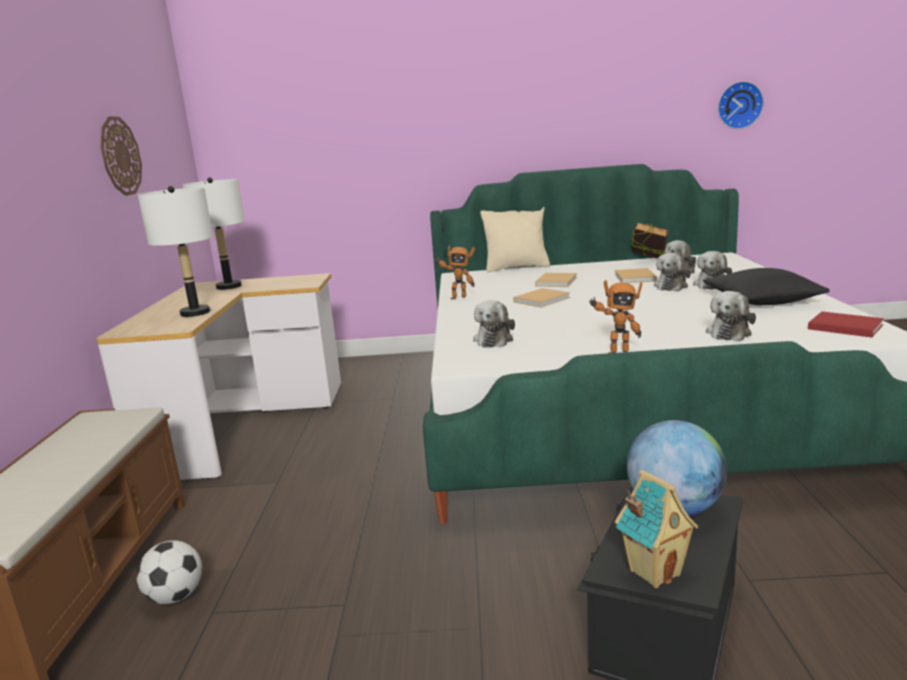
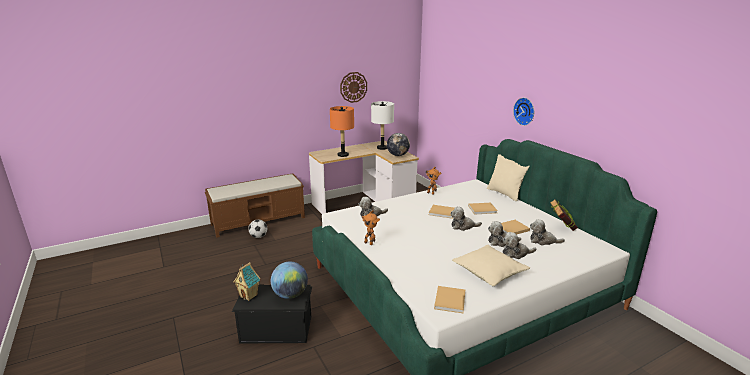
camera: 60 degrees right, 5 degrees up
white table lamp [138,186,213,317] -> orange table lamp [330,106,354,157]
black pillow [703,268,830,305] -> beige pillow [452,245,530,286]
plush toy [706,291,756,341] -> plush toy moved to [450,207,482,231]
wall clock [718,81,764,129] -> wall clock moved to [513,98,534,126]
red book [808,311,884,338] -> beige book [434,286,465,313]
none -> globe [387,133,410,156]

